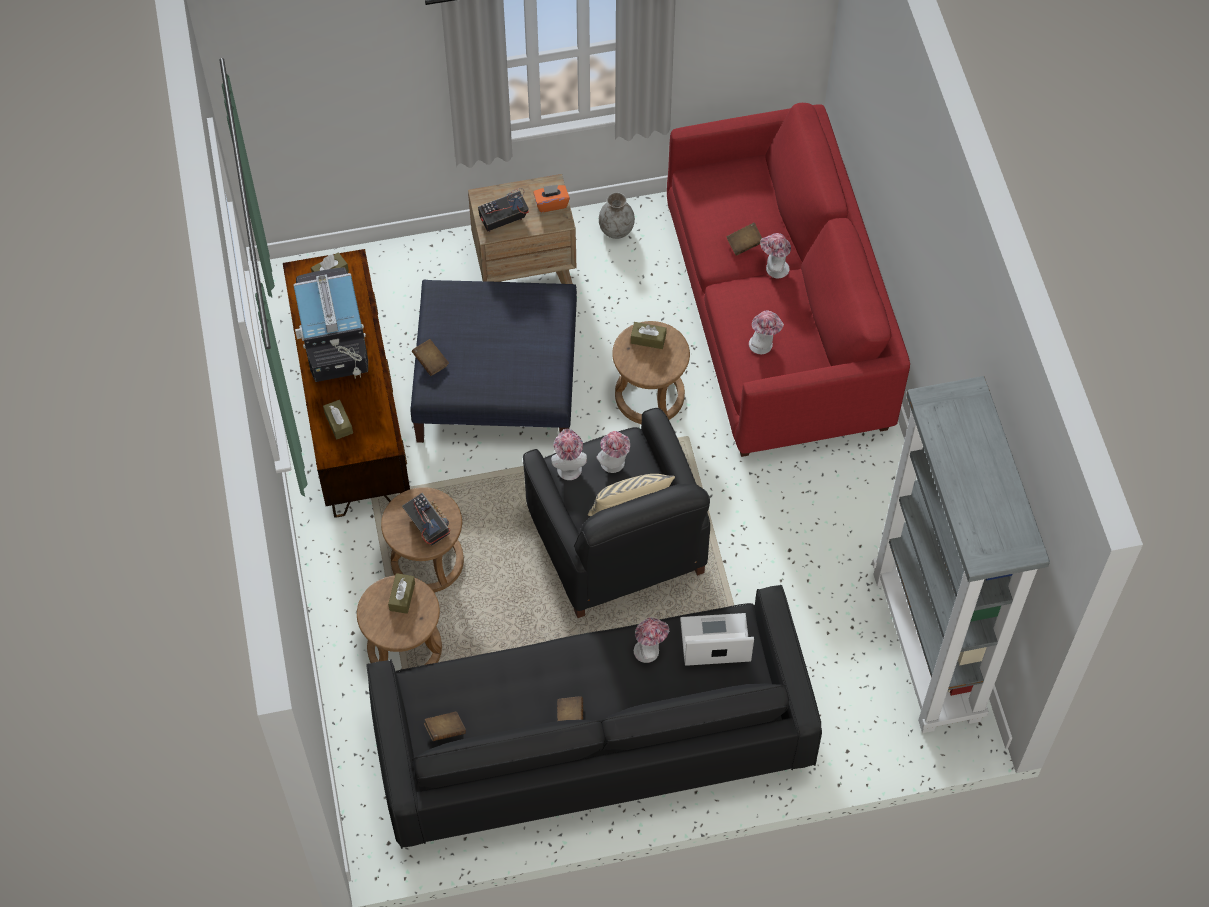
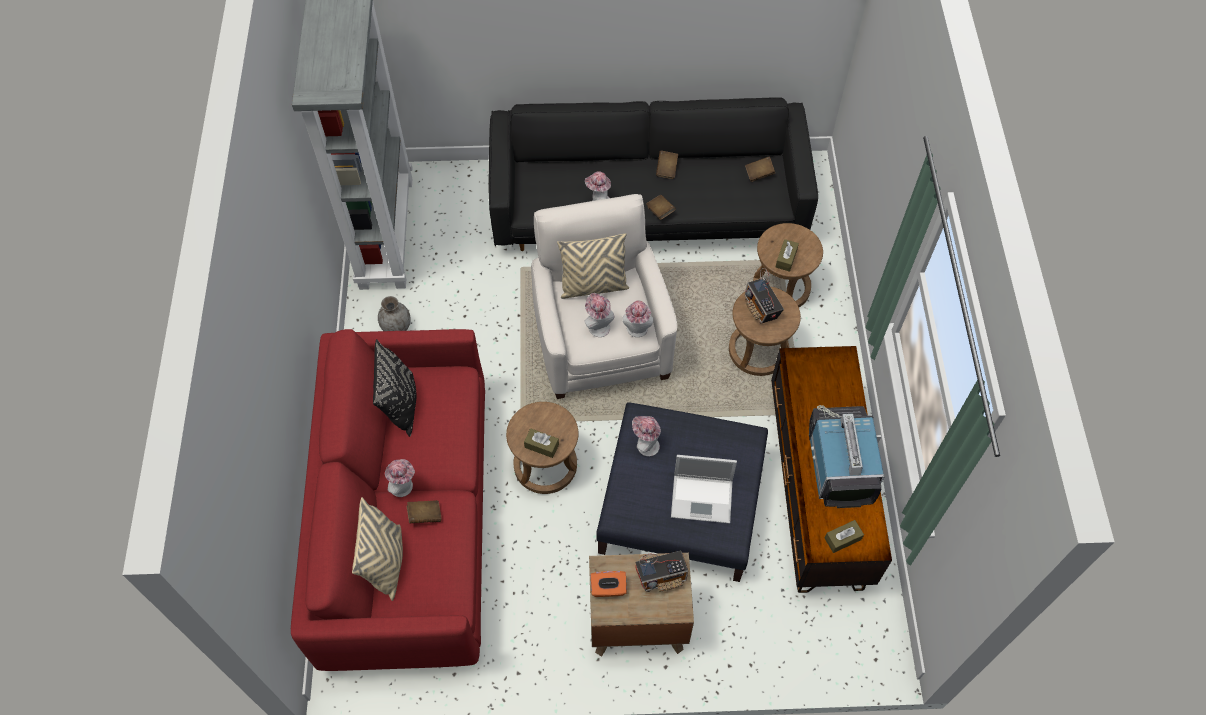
camera: 170 degrees left, 0 degrees up
brown tissue box [323,400,353,440] -> none
brown book [411,339,449,376] -> brown book moved to [646,195,676,220]
black armchair [523,408,710,618] -> white armchair [531,194,677,399]
grey vase [599,192,635,239] -> grey vase moved to [378,296,411,331]
laptop [680,613,754,666] -> laptop moved to [671,455,737,523]
hat [749,311,784,354] -> hat moved to [632,416,661,456]
none -> beige pillow [352,497,403,601]
none -> black pillow [373,339,416,437]

